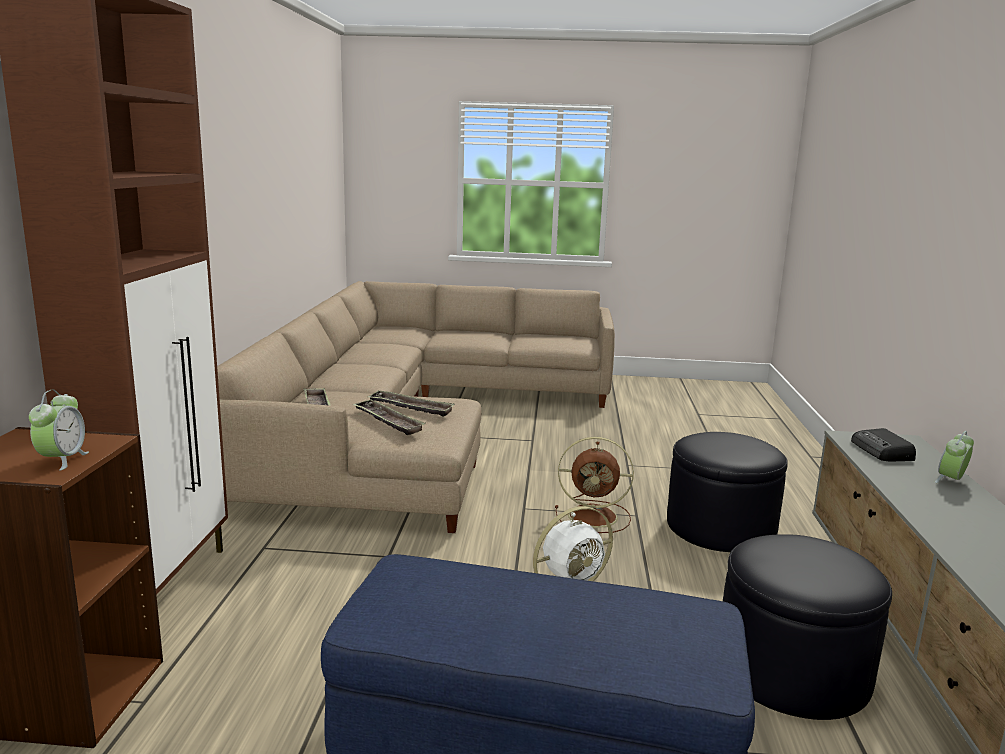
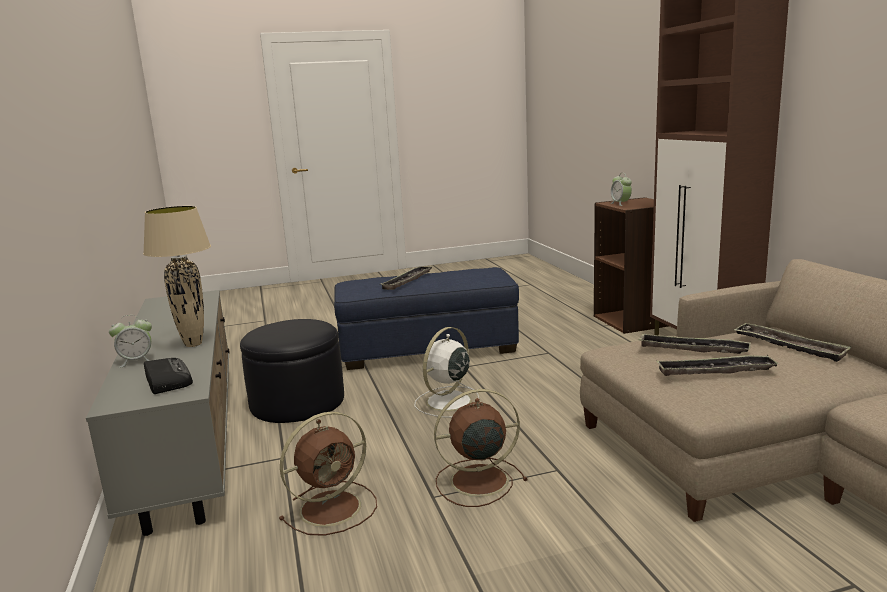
camera: 160 degrees right, 0 degrees up
black ottoman [667,432,788,552] -> brown fan [279,412,377,536]
alarm clock [935,431,974,483] -> alarm clock turned 45 degrees clockwise [109,315,152,368]
none -> beige table lamp [143,206,211,347]
none -> tray [381,266,432,290]

